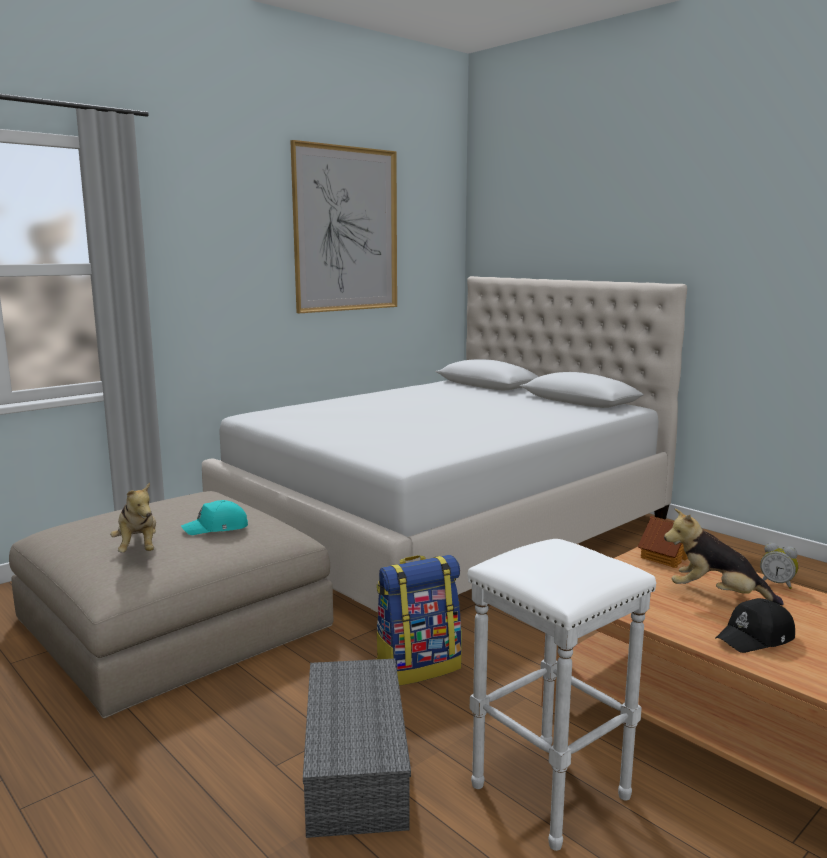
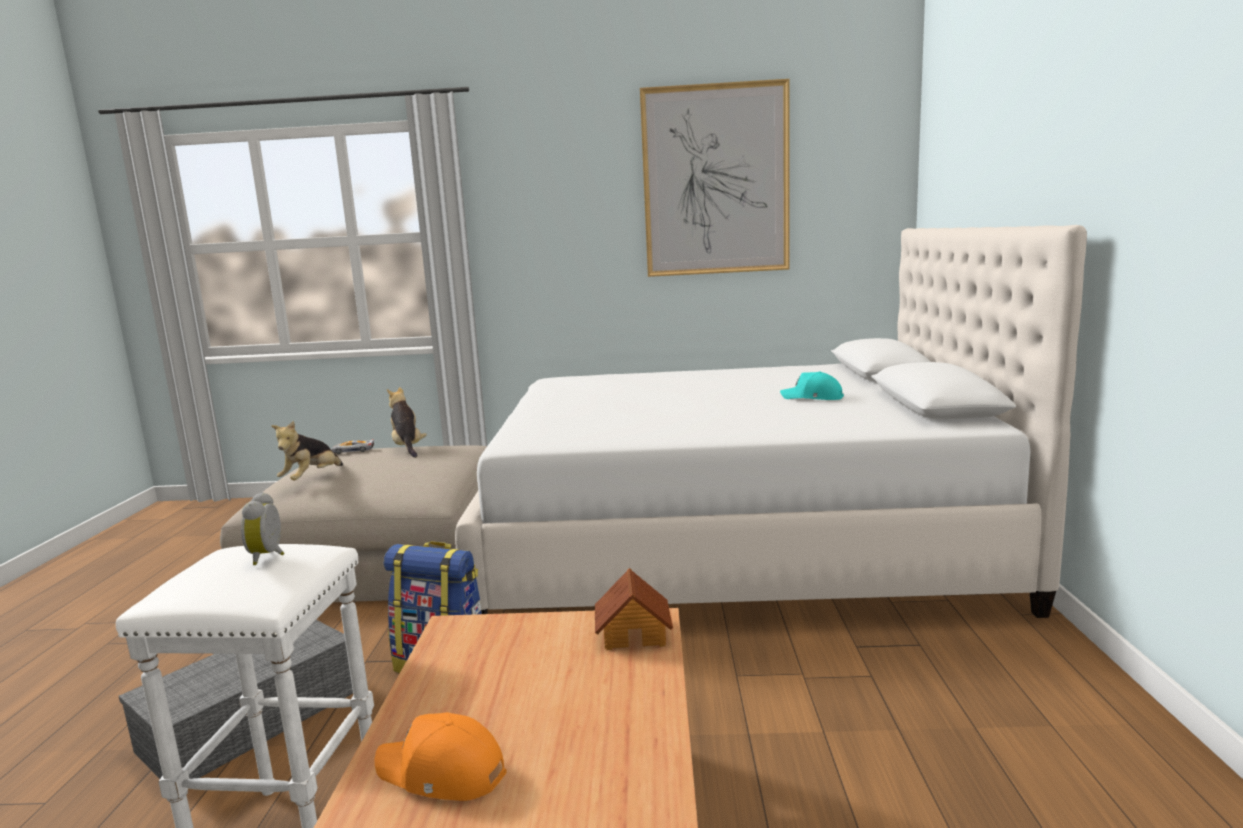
camera: 45 degrees right, 0 degrees up
turquoise cap [181,500,248,535] -> turquoise cap moved to [780,371,844,400]
plush toy [664,508,784,605] -> plush toy moved to [387,387,427,458]
black cap [716,598,795,653] -> orange cap [374,712,507,801]
alarm clock [760,542,798,589] -> alarm clock moved to [241,492,285,565]
none -> toy car [331,439,374,454]

